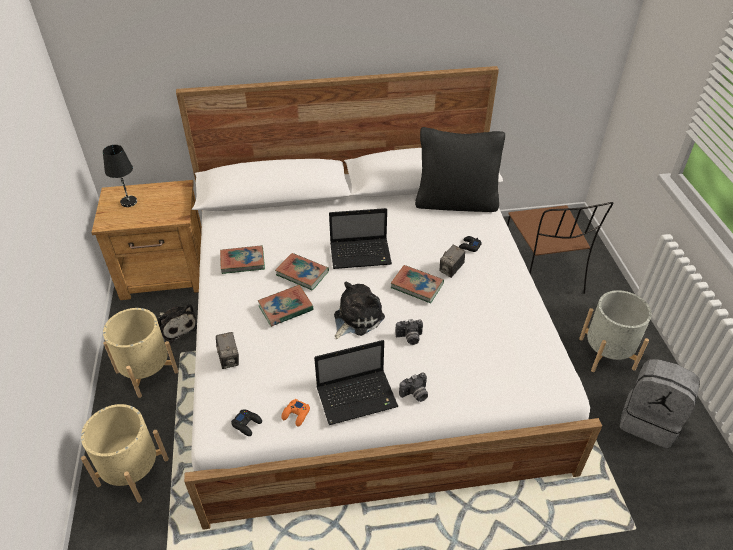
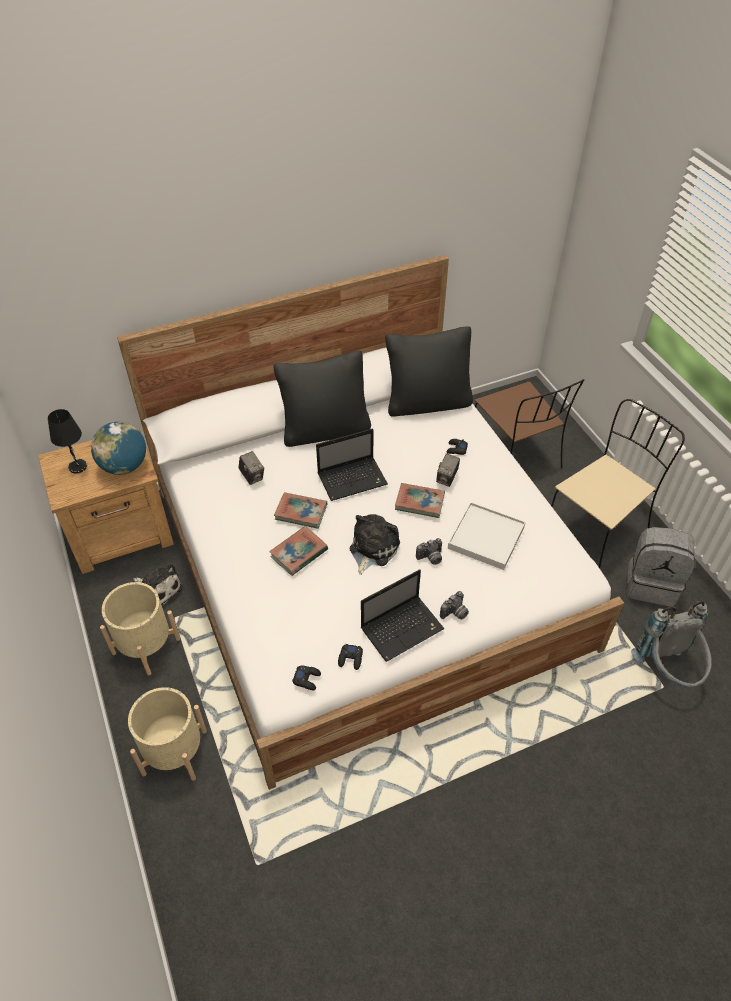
camera: 15 degrees left, 5 degrees up
camera [216,332,239,369] -> camera moved to [238,451,264,485]
book [220,245,265,274] -> none
orange game controller [282,399,310,427] -> black game controller [338,644,363,670]
grey planter [579,290,652,372] -> beige chair [551,399,685,569]
none -> globe [91,422,146,475]
none -> black pillow [273,351,371,447]
none -> white tray [448,502,525,570]
none -> grey backpack [631,601,712,687]

